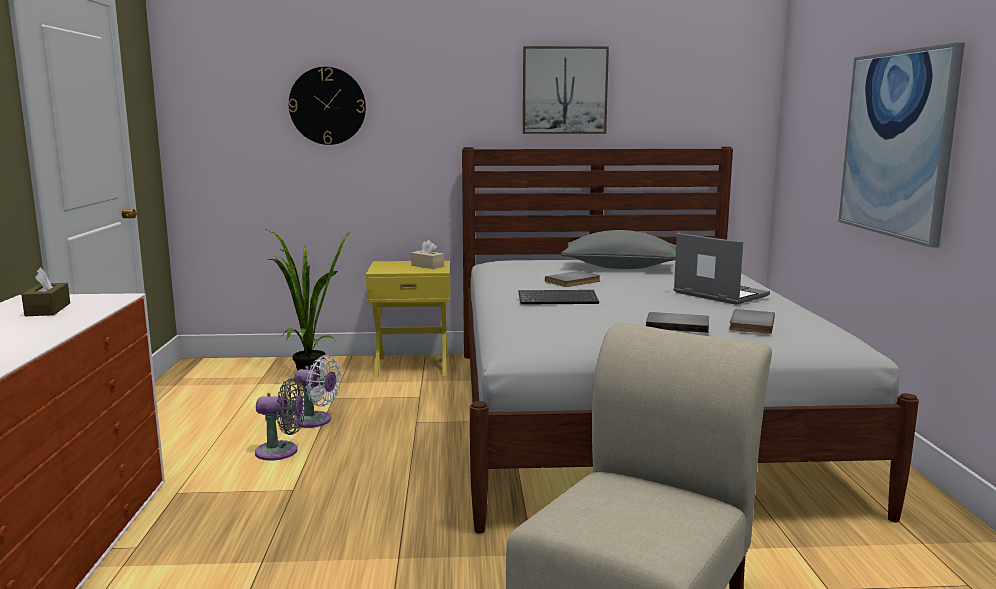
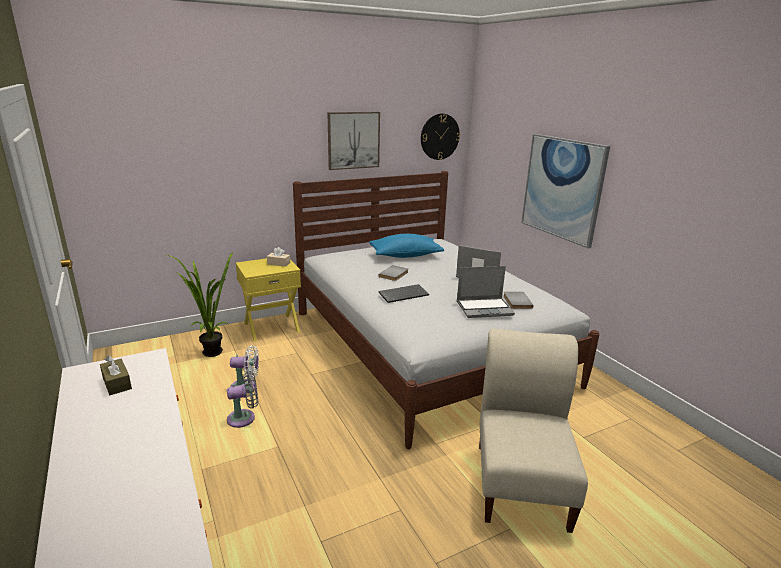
camera: 25 degrees left, 10 degrees up
wall clock [289,67,366,145] -> wall clock moved to [421,114,460,160]
grey pillow [561,230,676,269] -> blue pillow [369,234,444,258]
grey book [646,312,709,333] -> laptop [457,266,515,318]

